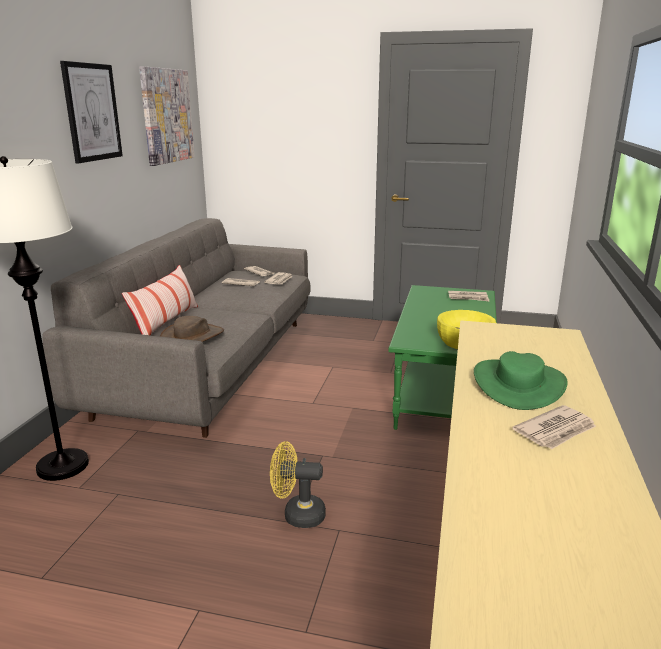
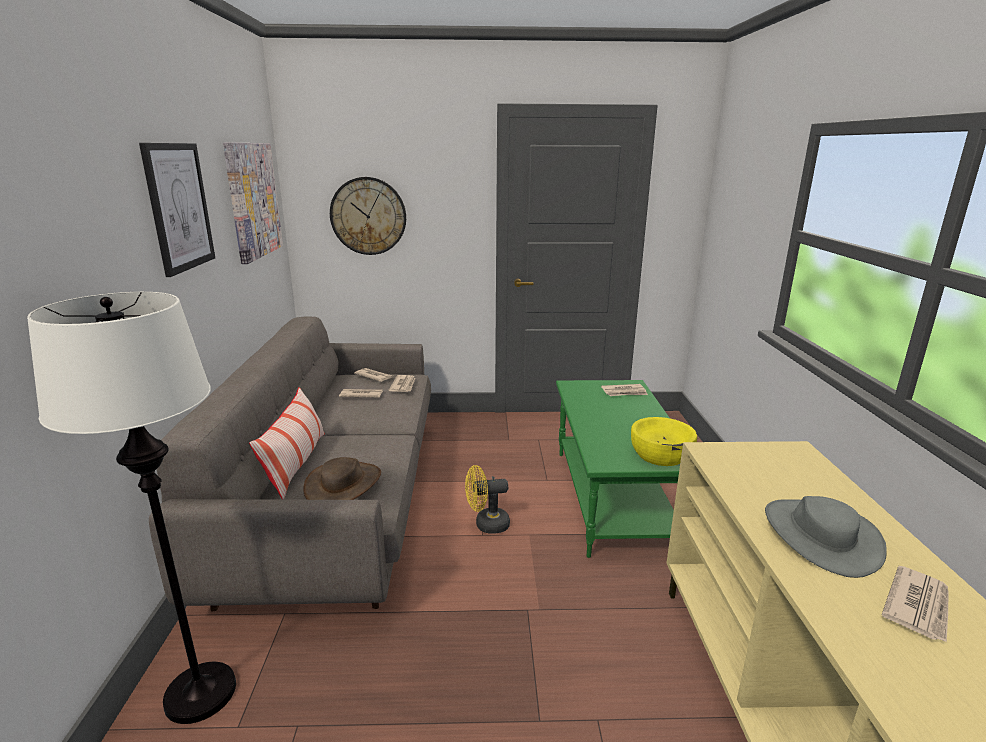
camera: 15 degrees left, 0 degrees up
yellow fan [270,441,326,528] -> yellow fan moved to [465,465,510,534]
green hat [474,351,567,410] -> grey hat [765,496,887,578]
none -> wall clock [330,177,406,255]

